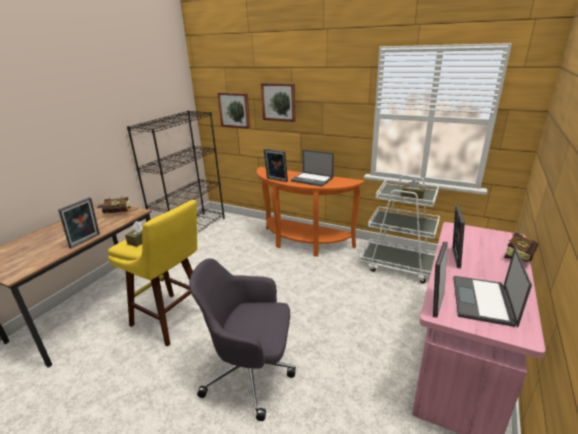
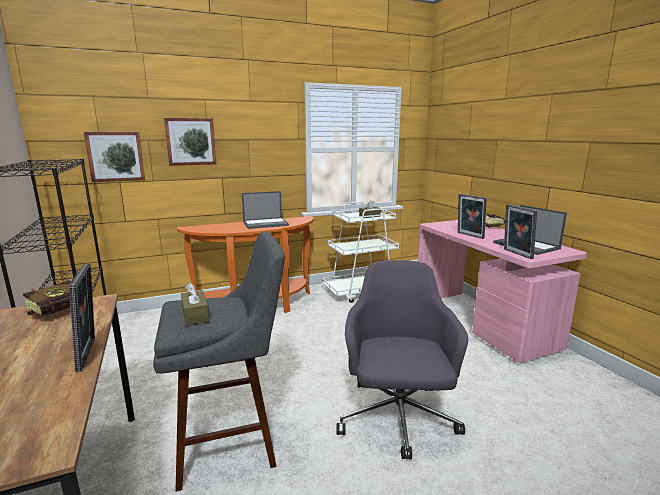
camera: 50 degrees left, 10 degrees down
yellow stool [108,200,197,347] -> grey stool [153,231,285,492]
grey office chair [189,258,296,421] -> grey office chair turned 135 degrees clockwise [336,260,469,459]
picture frame [264,149,288,182] -> none

